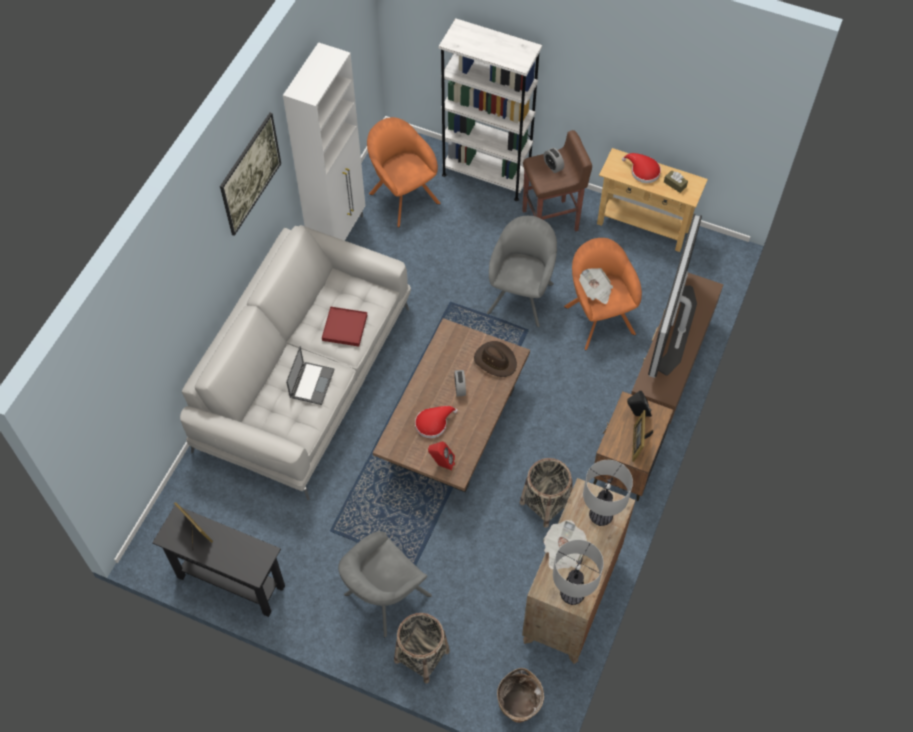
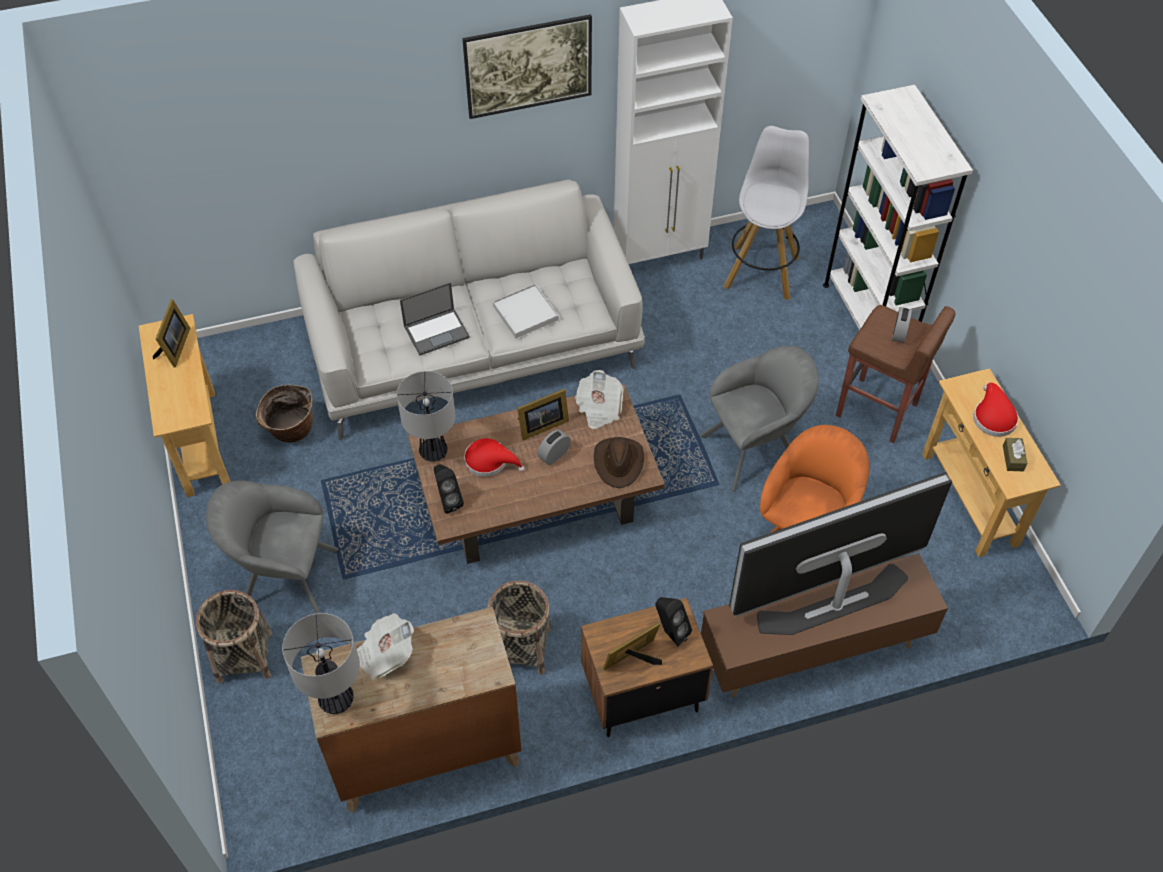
camera: 50 degrees right, 5 degrees down
black console table [152,505,285,617] -> beige console table [139,314,230,497]
red tray [322,306,367,346] -> white tray [493,284,559,338]
orange armchair [367,117,441,227] -> white stool [723,126,809,300]
red speaker [428,442,455,470] -> black speaker [434,464,464,514]
basket [497,668,544,723] -> basket moved to [256,385,313,443]
newspaper [579,268,613,304] -> newspaper moved to [575,370,624,429]
table lamp [583,460,633,526] -> table lamp moved to [397,371,456,462]
none -> picture frame [517,389,569,440]

